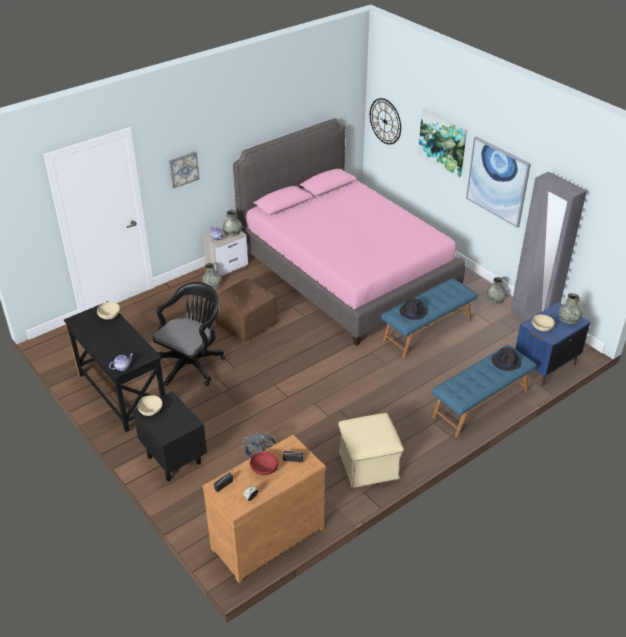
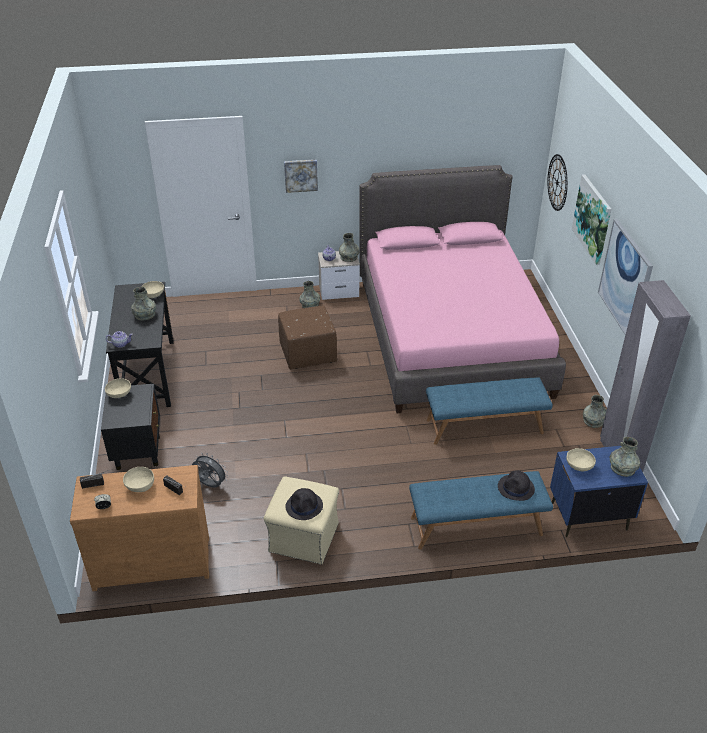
camera: 30 degrees right, 0 degrees up
black office chair [153,282,225,386] -> none
red bowl [250,452,278,475] -> beige bowl [123,467,154,492]
black hat [400,298,427,320] -> black hat moved to [285,488,323,520]
none -> grey vase [131,287,156,320]

